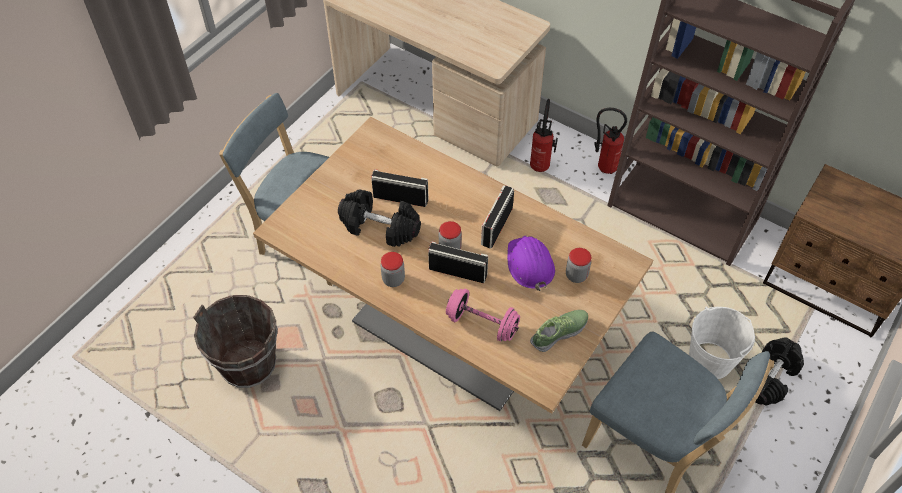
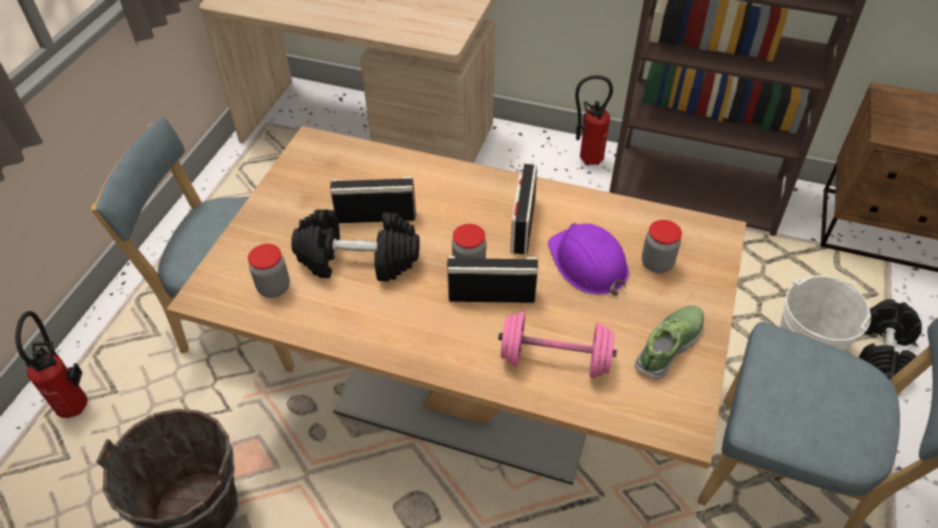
camera: 15 degrees left, 5 degrees down
jar [380,252,405,287] -> jar moved to [248,244,290,298]
fire extinguisher [530,99,558,172] -> fire extinguisher moved to [15,311,87,418]

